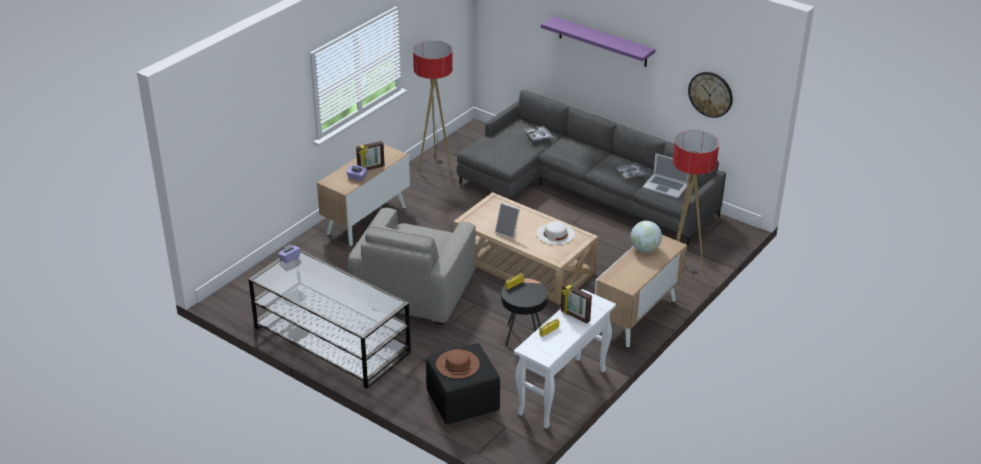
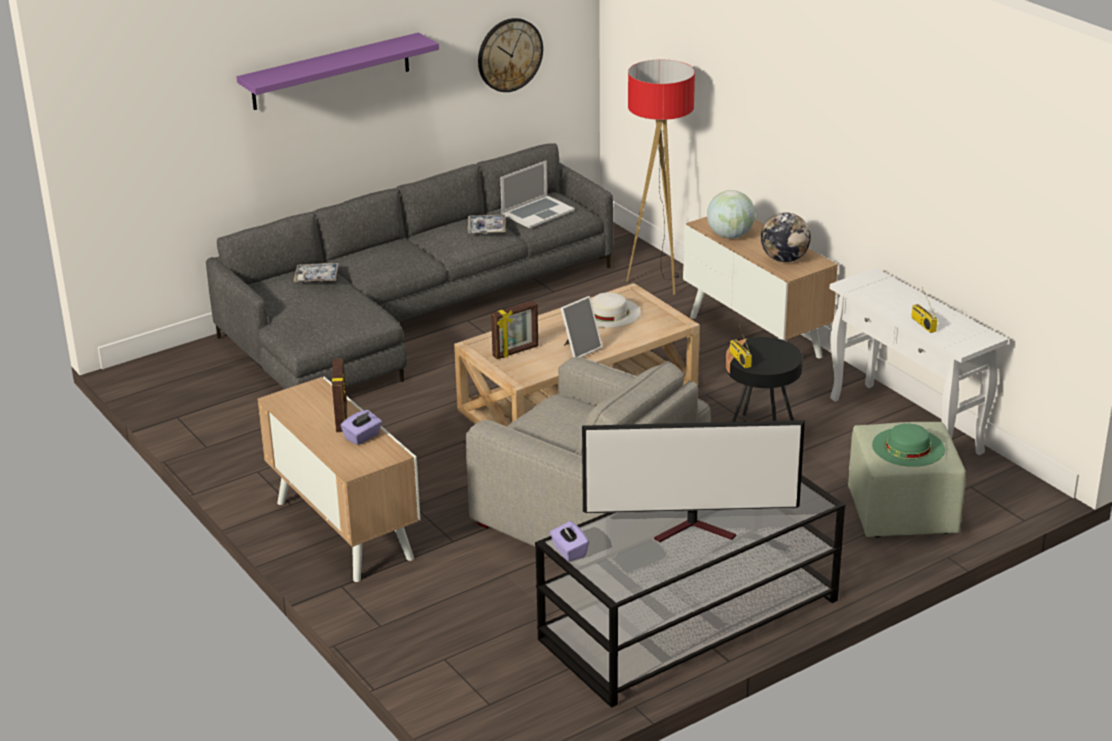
camera: 70 degrees left, 5 degrees down
floor lamp [413,41,453,173] -> none
black ottoman [426,343,500,425] -> green ottoman [848,422,966,538]
brown hat [436,349,480,379] -> green hat [872,423,945,467]
picture frame [561,283,592,323] -> picture frame moved to [491,300,538,359]
none -> television [582,420,805,542]
none -> globe [761,213,811,262]

